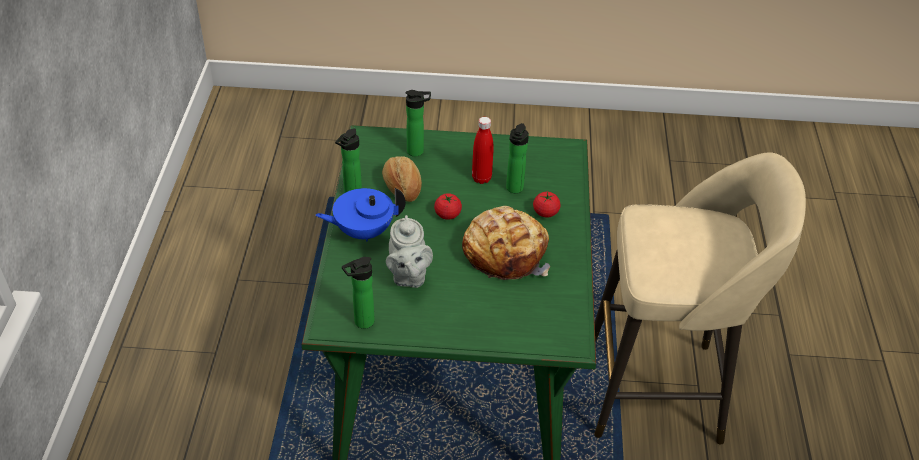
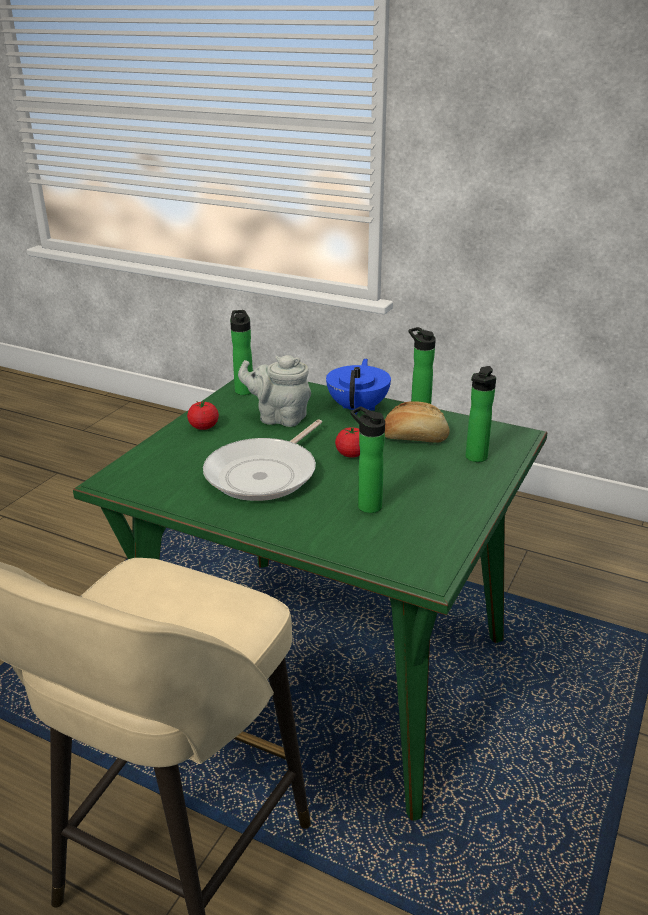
camera: 115 degrees right, 15 degrees down
bread [462,206,550,280] -> frying pan [203,419,322,501]
red bottle [472,117,494,184] -> none
tomato [533,192,560,218] -> tomato moved to [187,400,219,430]

